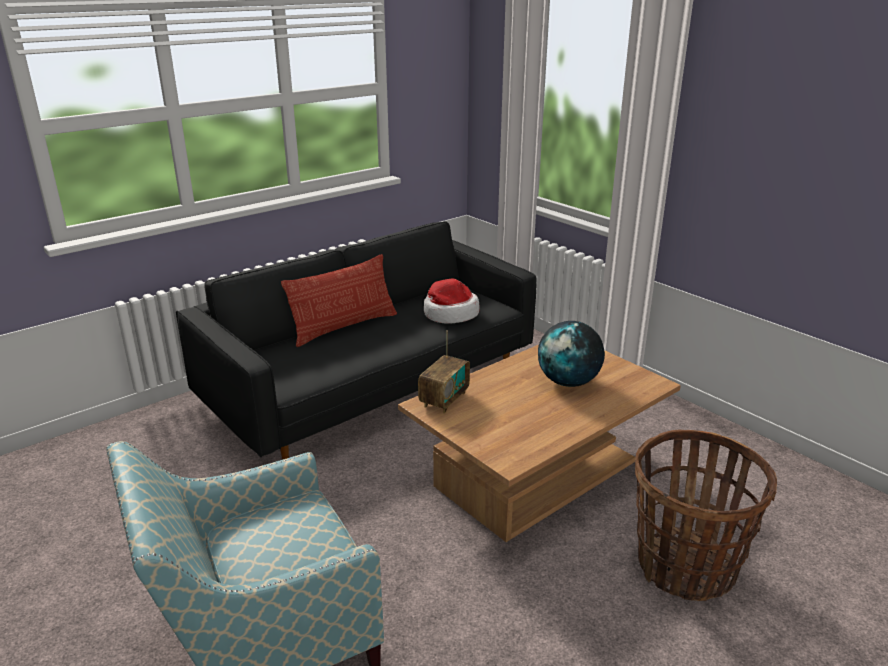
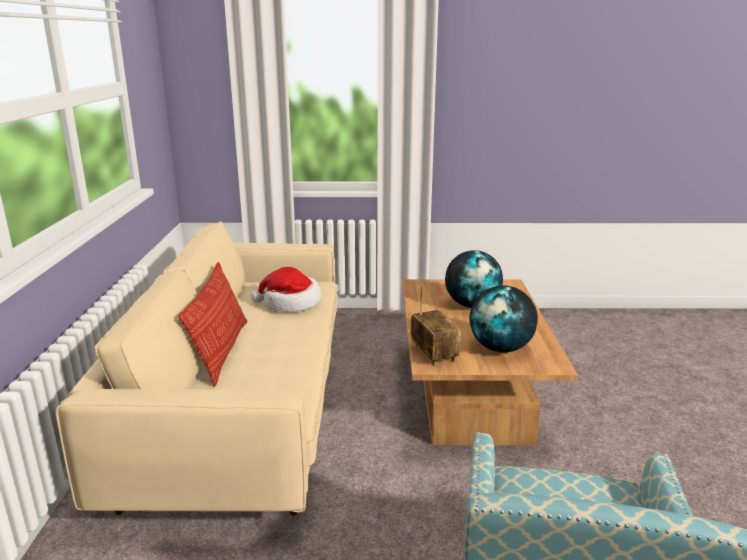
camera: 50 degrees left, 5 degrees down
black sofa [176,221,537,460] -> beige sofa [56,222,338,516]
basket [635,429,777,601] -> none
none -> globe [469,286,538,352]

